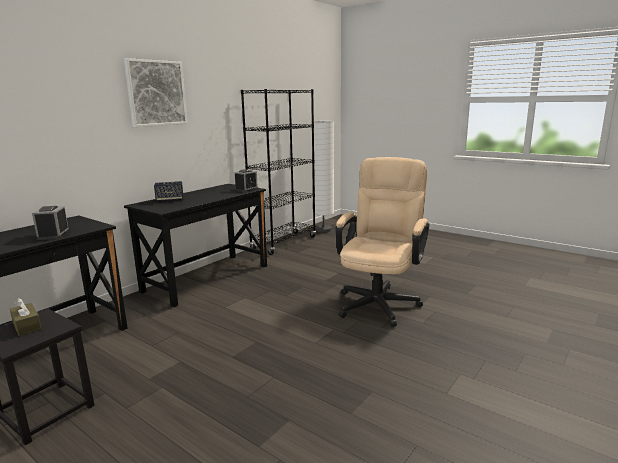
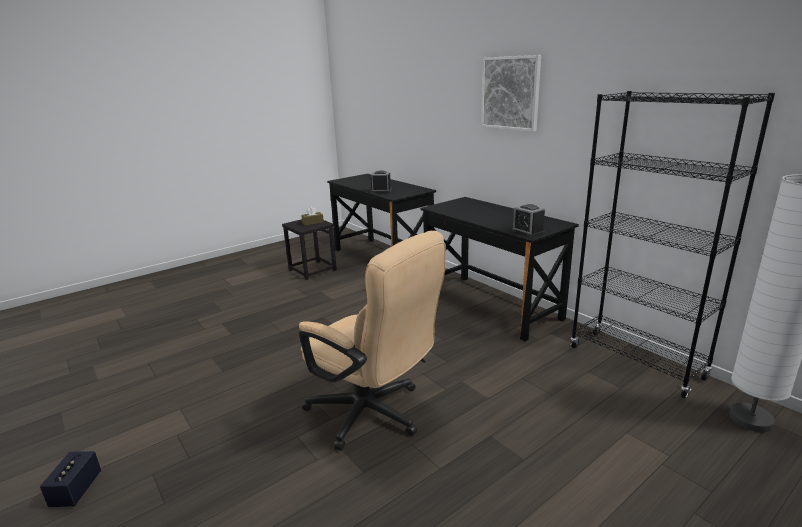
camera: 105 degrees right, 5 degrees up
speaker [154,181,183,202] -> speaker moved to [40,451,101,507]

